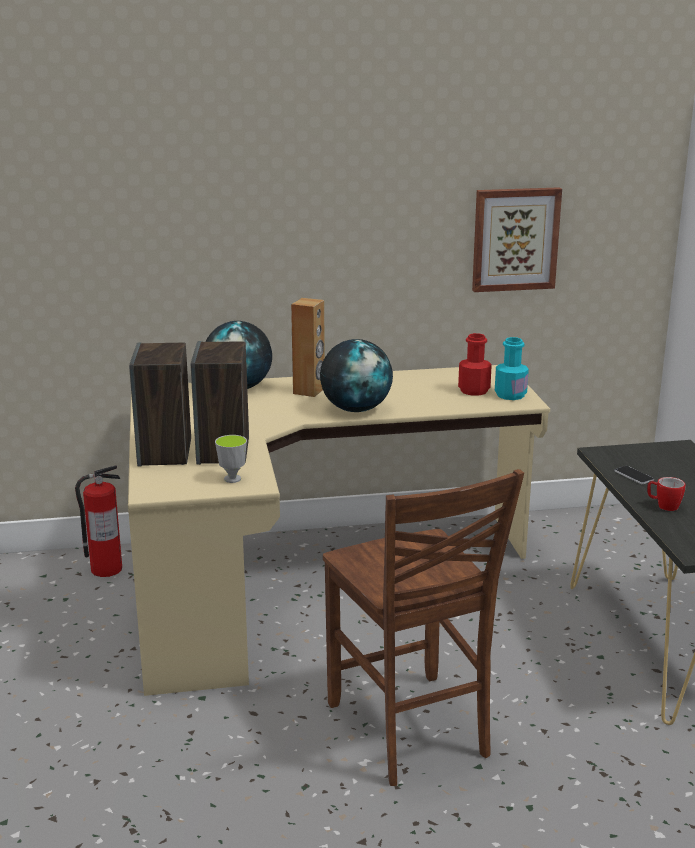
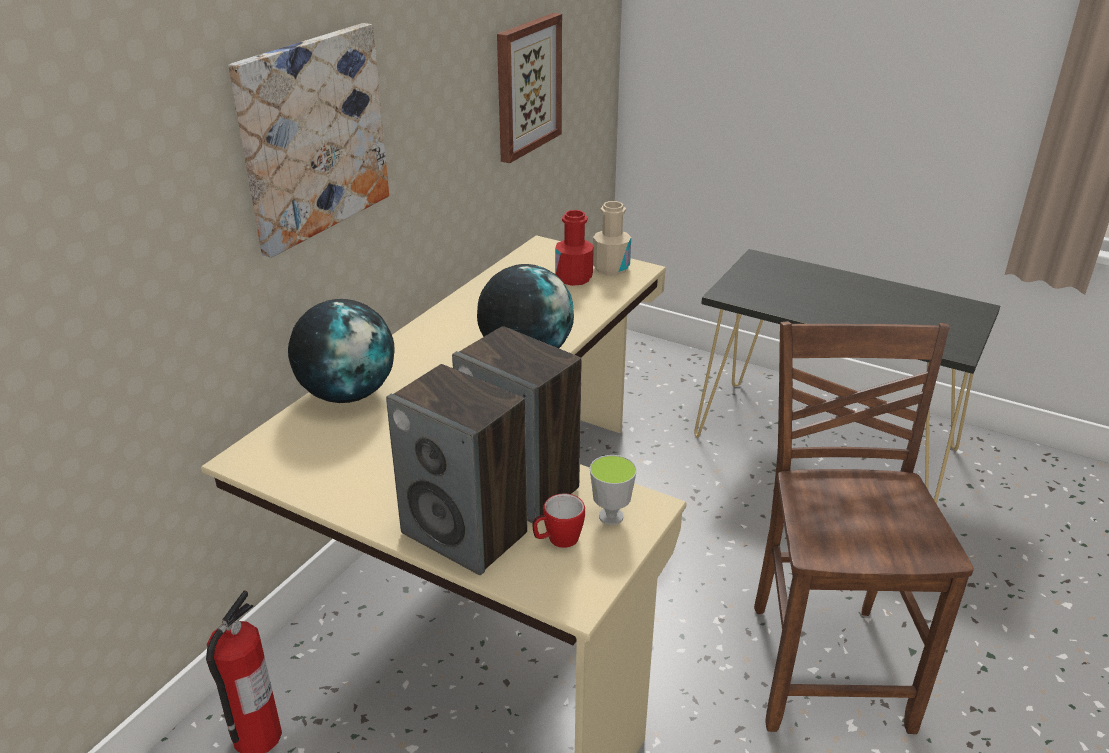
camera: 50 degrees left, 10 degrees up
brown speaker [291,298,325,397] -> none
brown chair [323,469,524,786] -> brown chair turned 105 degrees counterclockwise [754,321,974,734]
turquoise bottle [495,337,529,400] -> beige bottle [593,201,631,275]
phone [614,466,654,484] -> none
mug [647,477,685,511] -> mug moved to [532,493,585,548]
none -> picture [228,23,389,258]

